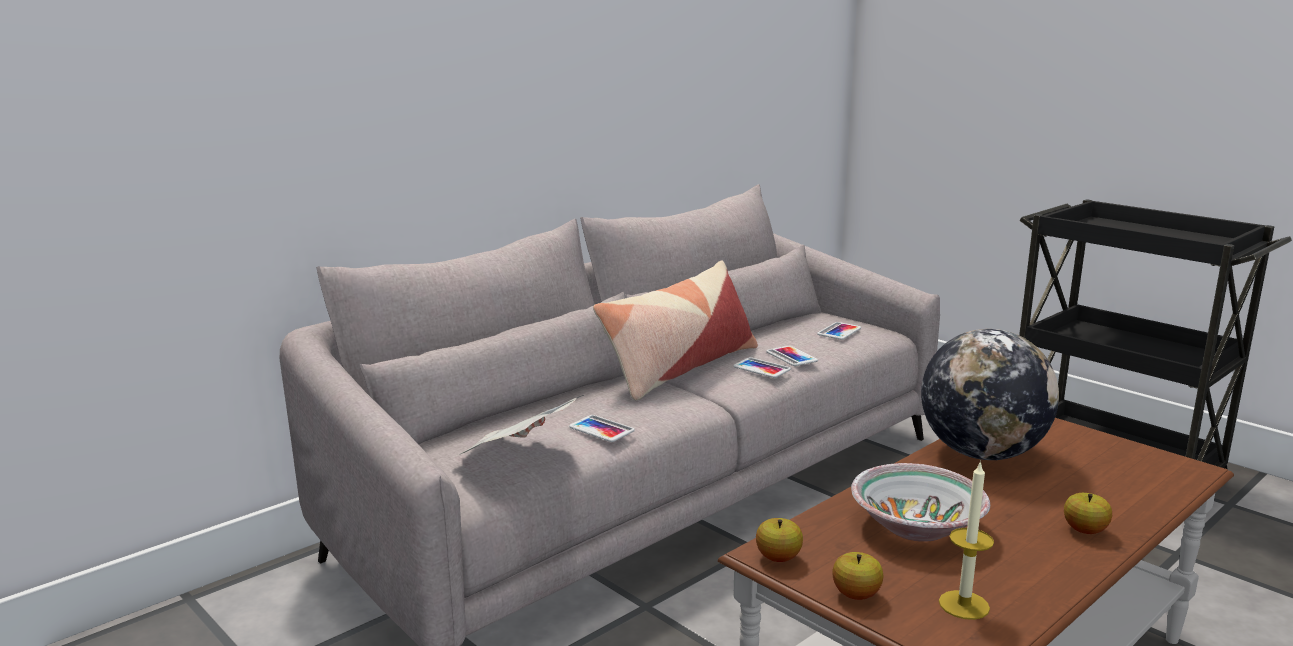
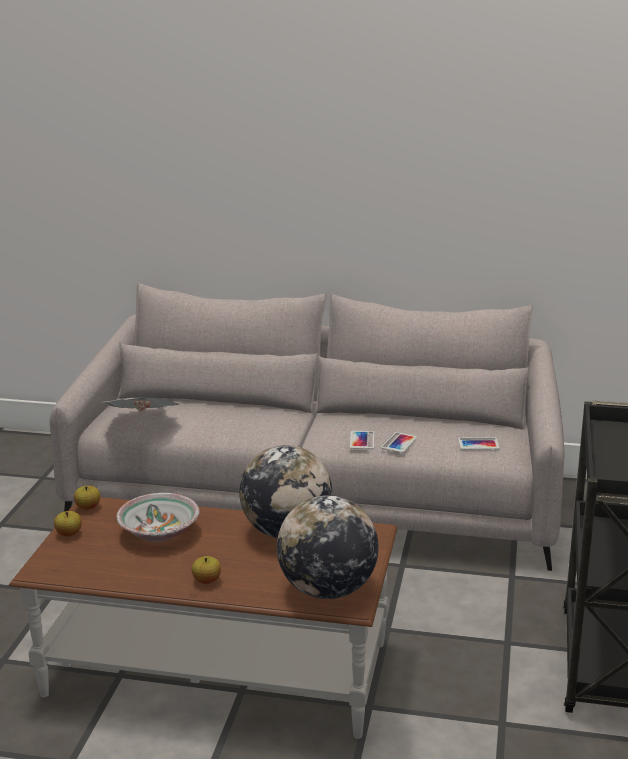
camera: 55 degrees right, 5 degrees up
phone [569,415,635,442] -> none
pillow [593,260,758,400] -> none
candle [939,460,994,620] -> none
none -> globe [277,495,379,599]

